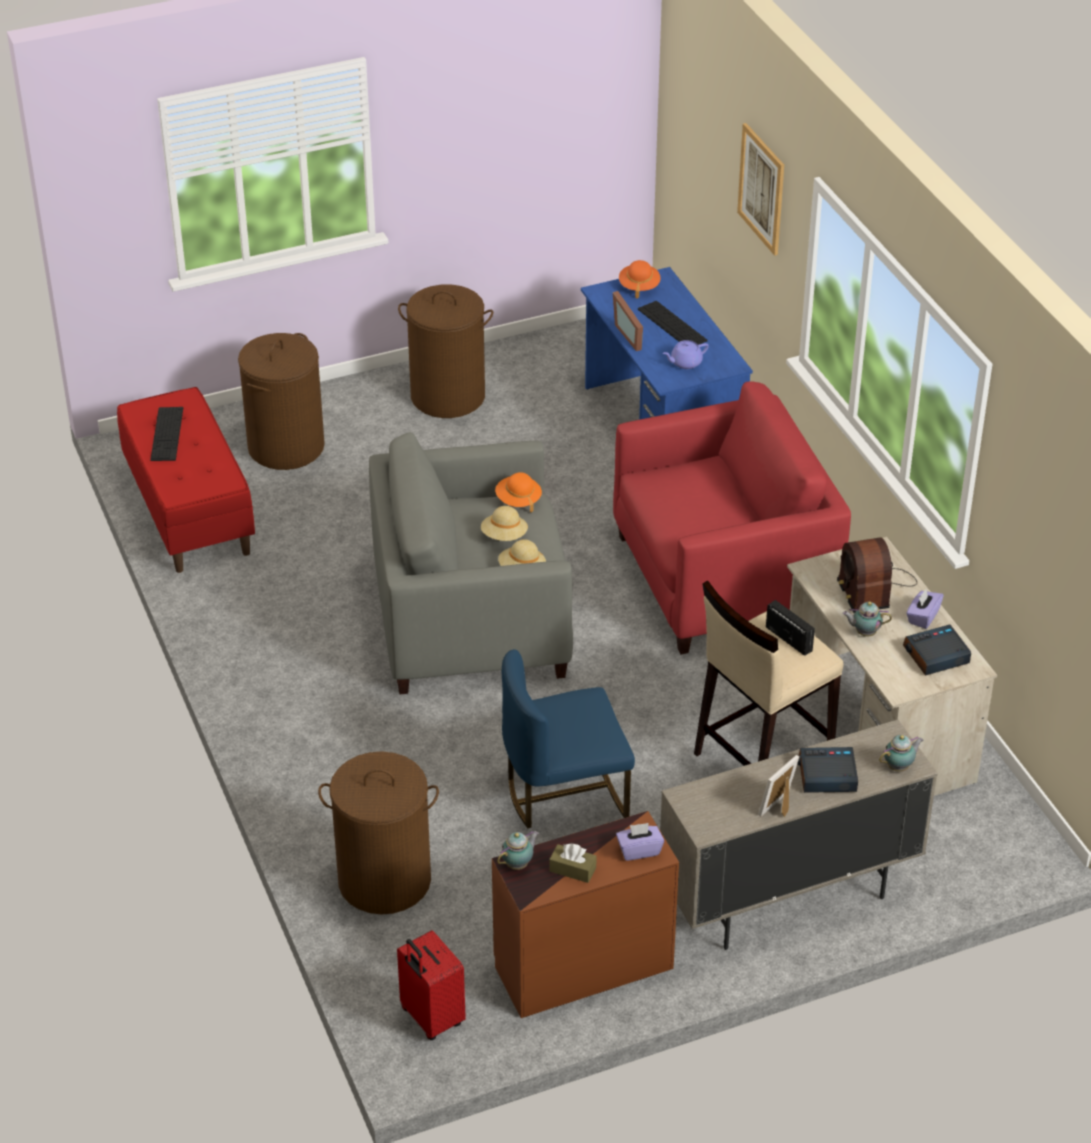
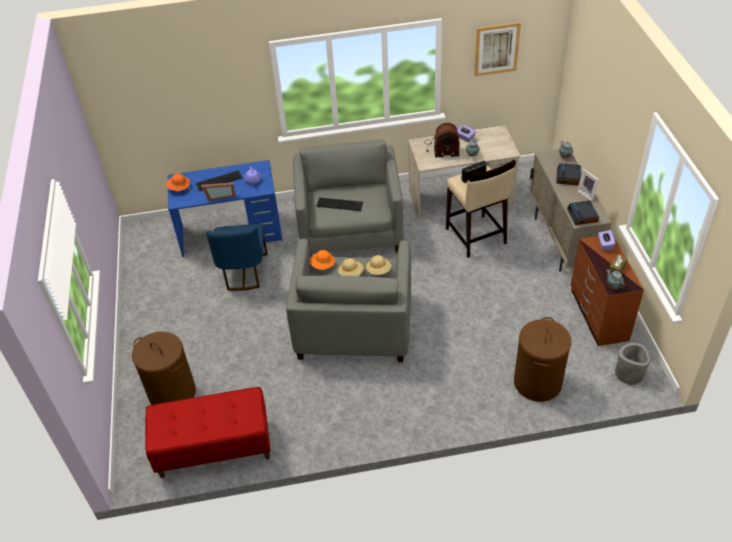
camera: 75 degrees left, 5 degrees up
keyboard [150,407,183,461] -> keyboard moved to [317,198,363,211]
red suitcase [397,930,466,1040] -> grey planter [615,343,651,385]
brown laundry basket [398,285,493,418] -> none
blue chair [502,649,635,828] -> blue chair moved to [206,224,268,291]
red armchair [613,381,851,655] -> grey armchair [293,140,404,257]
picture [737,123,784,256] -> picture moved to [474,22,521,76]
alarm clock [903,624,971,676] -> alarm clock moved to [567,201,599,225]

